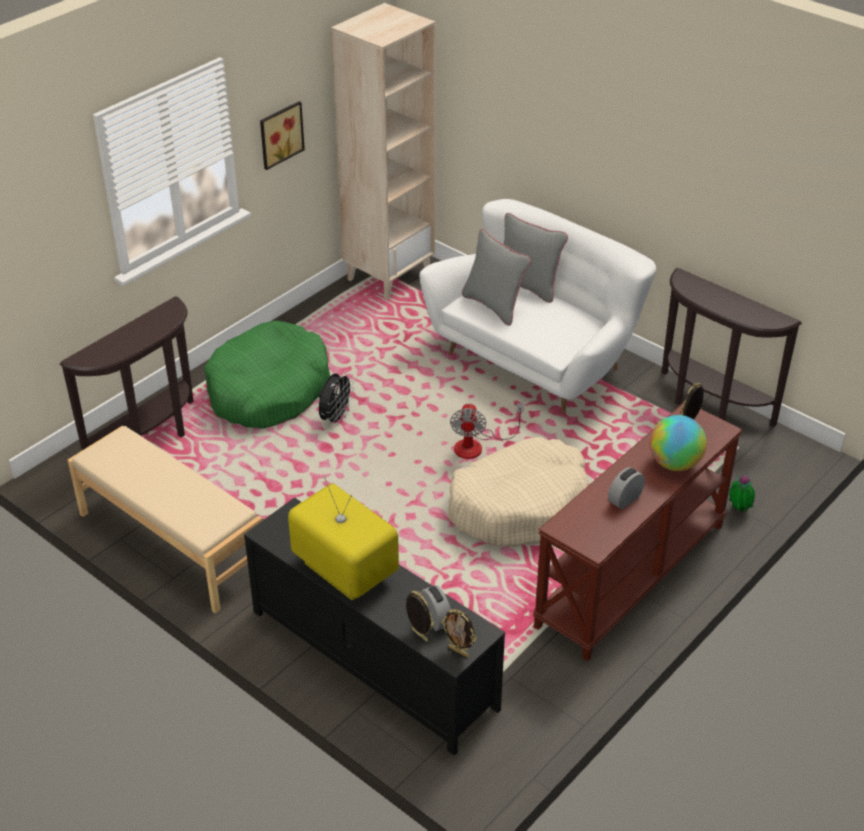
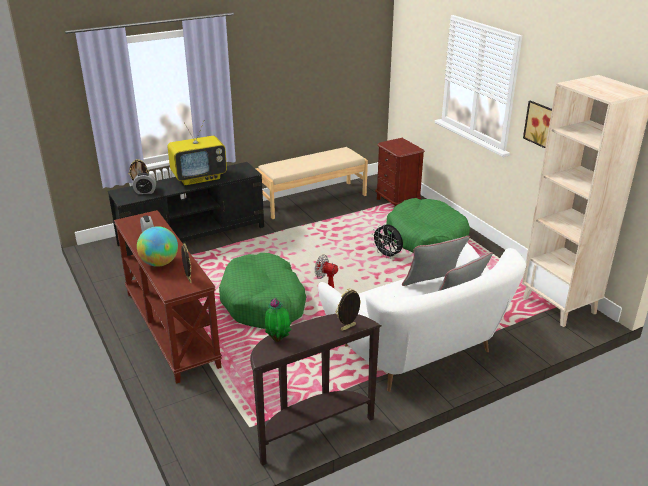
camera: 110 degrees right, 10 degrees down
brown console table [59,296,194,450] -> brown nightstand [375,138,425,207]
picture frame [441,609,476,657] -> picture frame moved to [336,288,361,331]
beige dog bed [448,437,588,547] -> green dog bed [219,253,306,329]
potted plant [729,473,755,512] -> potted plant moved to [265,298,292,342]

